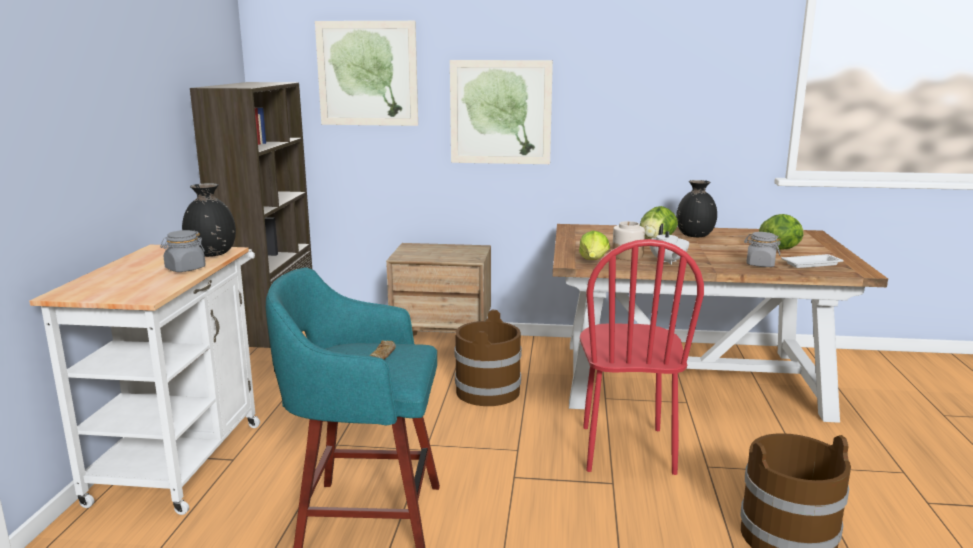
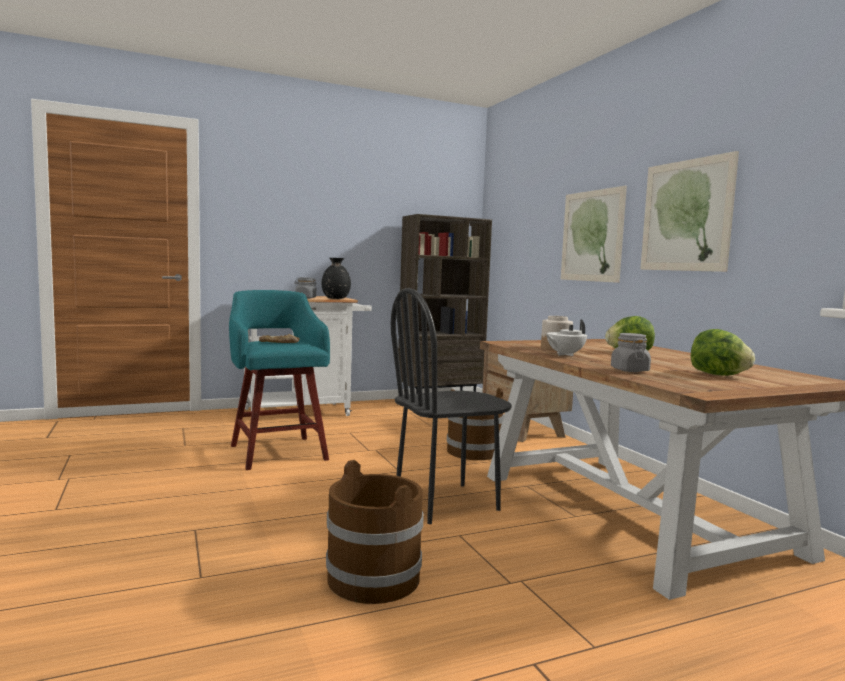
camera: 60 degrees right, 10 degrees down
picture [315,21,418,126] -> picture moved to [640,151,739,272]
lettuce [579,231,610,260] -> none
red chair [580,239,704,475] -> black chair [391,288,512,524]
black vase [676,180,717,237] -> none
white tray [781,254,844,268] -> none

